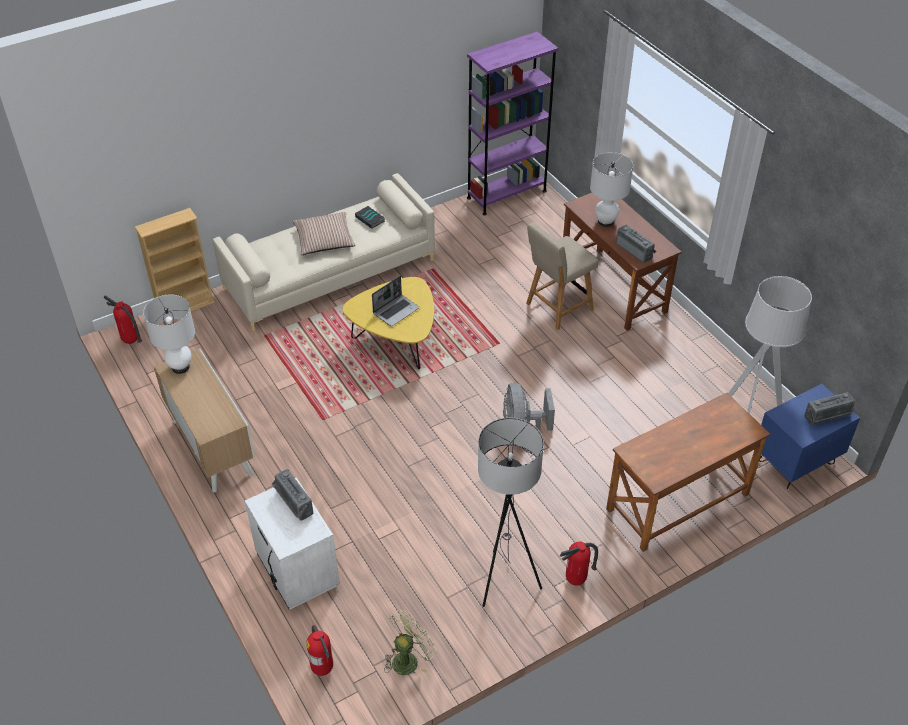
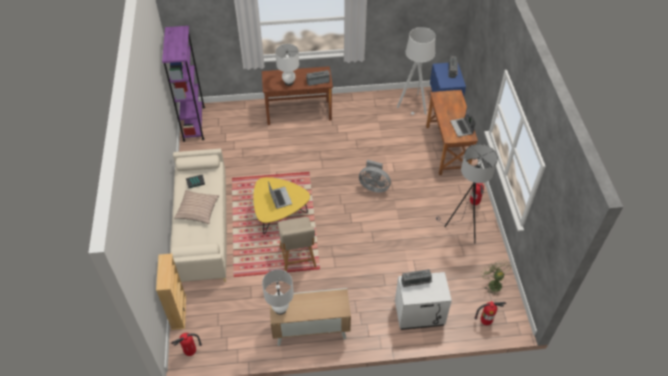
camera: 65 degrees left, 5 degrees up
beige chair [526,223,598,330] -> beige chair moved to [278,217,316,272]
none -> laptop [450,108,476,137]

